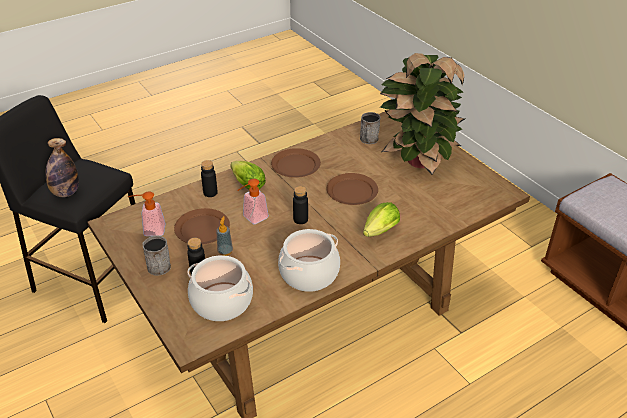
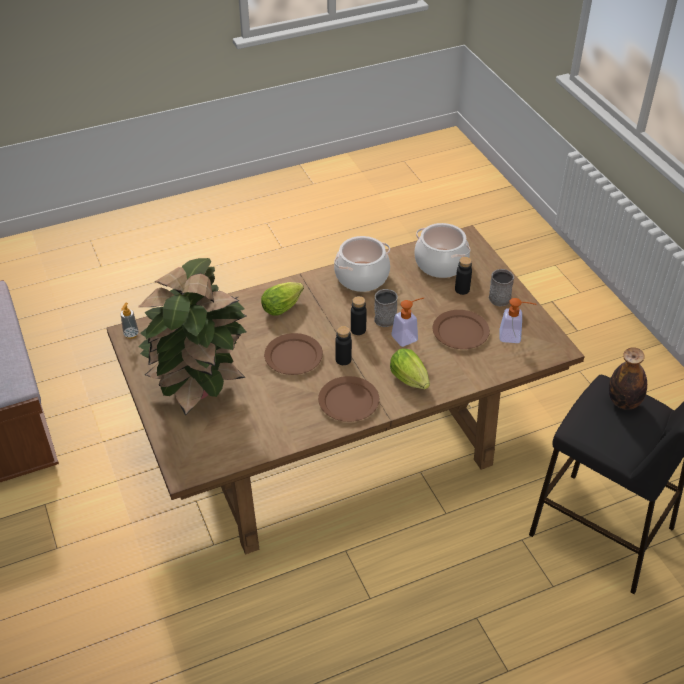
camera: 170 degrees left, 5 degrees up
black bottle [201,160,218,197] -> black bottle moved to [335,326,352,365]
soap dispenser [216,216,233,256] -> soap dispenser moved to [121,303,139,339]
grey mug [360,112,380,144] -> grey mug moved to [374,289,398,327]

